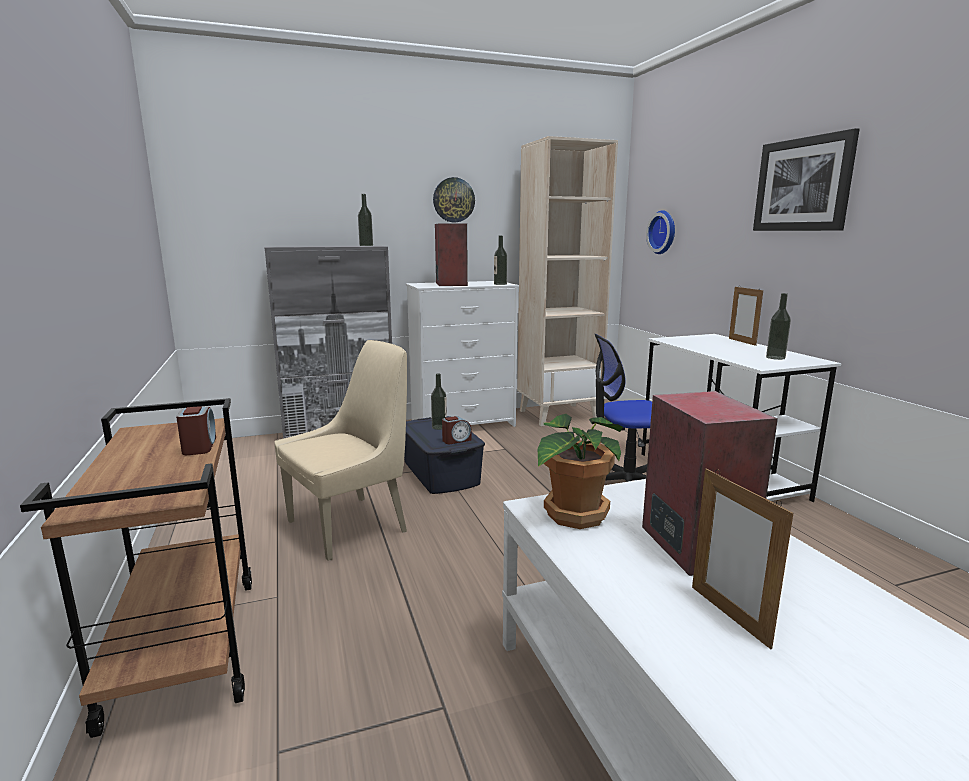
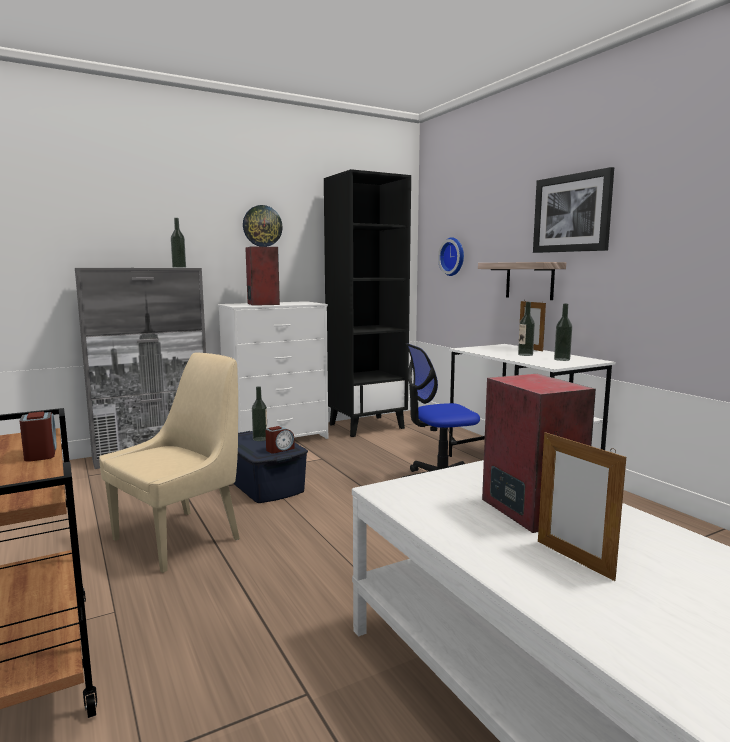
camera: 10 degrees left, 5 degrees down
bottle [494,235,507,285] -> bottle moved to [518,302,535,356]
beige bookcase [517,136,618,426] -> black bookcase [324,169,411,437]
potted plant [538,414,623,529] -> none
none -> shelf [478,262,566,300]

